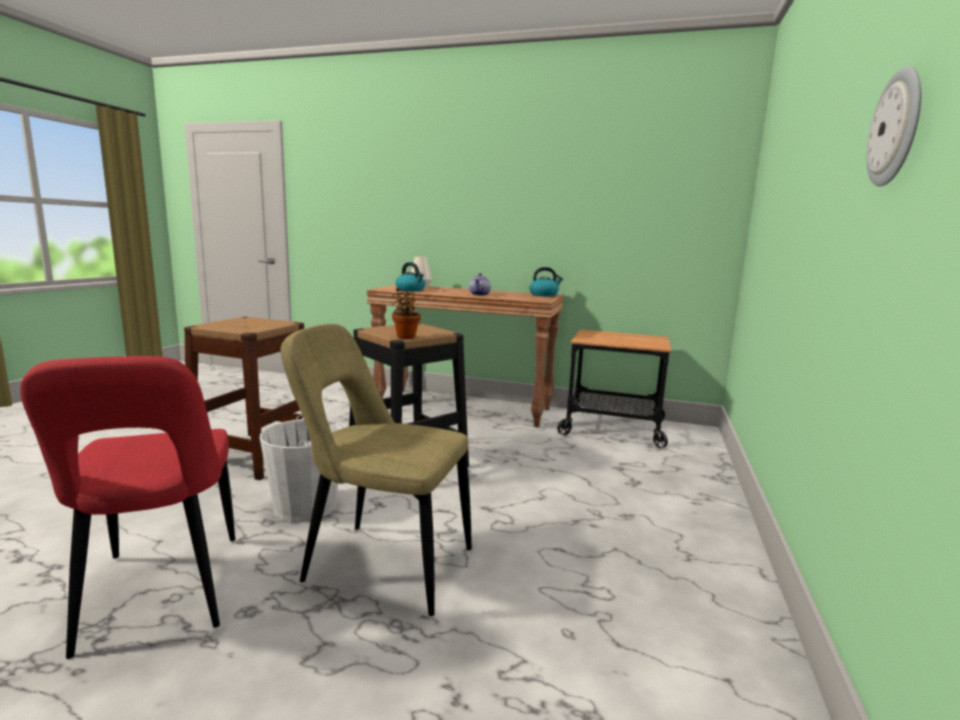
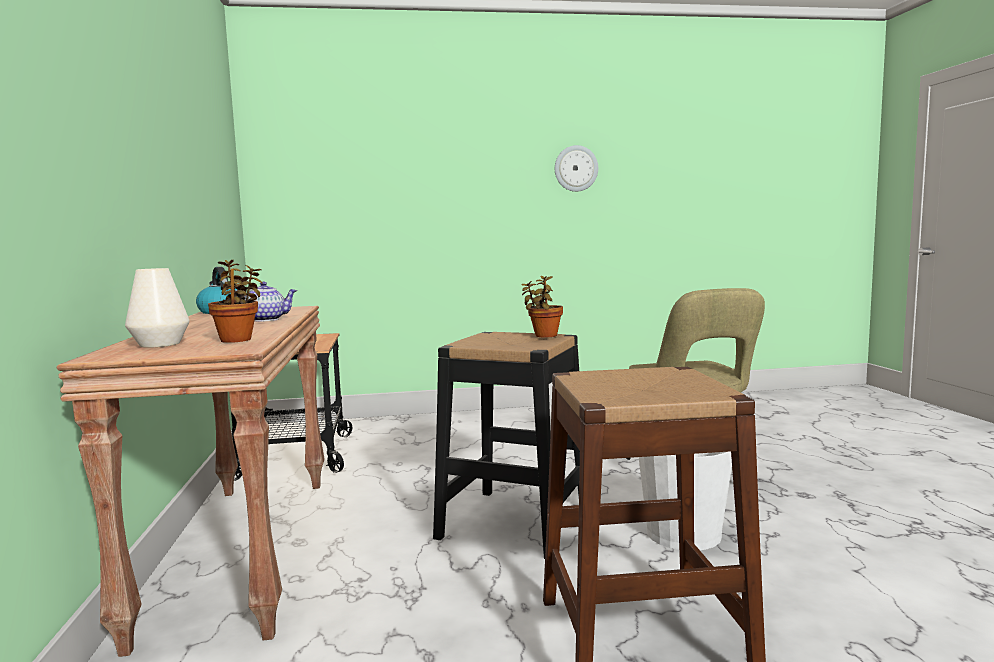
camera: 115 degrees left, 5 degrees down
red chair [20,356,235,659] -> none
kettle [396,262,425,292] -> potted plant [208,260,263,343]

